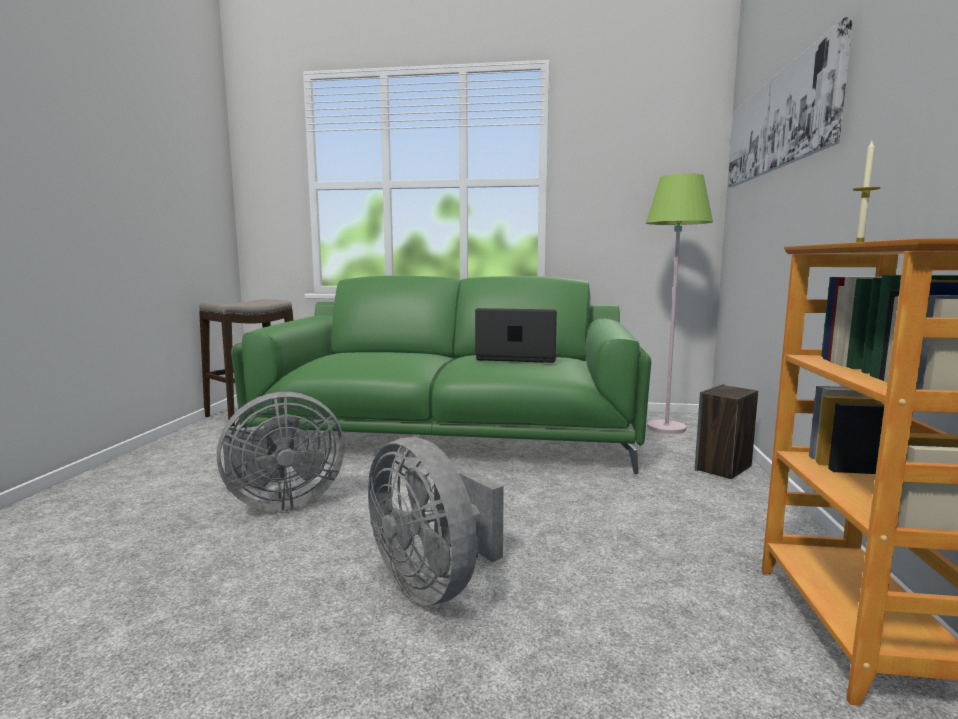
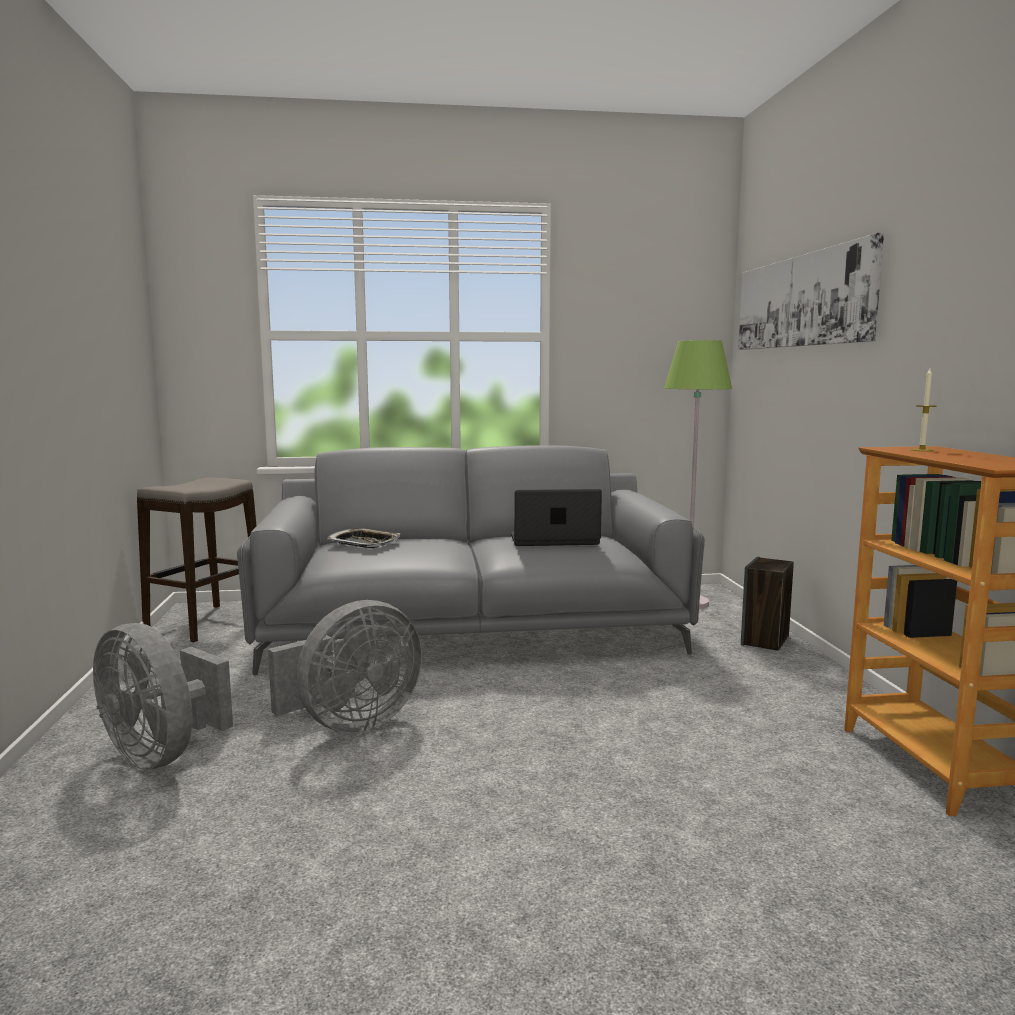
camera: 15 degrees left, 0 degrees up
green sofa [231,276,651,474] -> grey sofa [237,445,705,676]
grey fan [368,437,504,605] -> grey fan moved to [93,623,233,770]
none -> tray [327,528,400,548]

